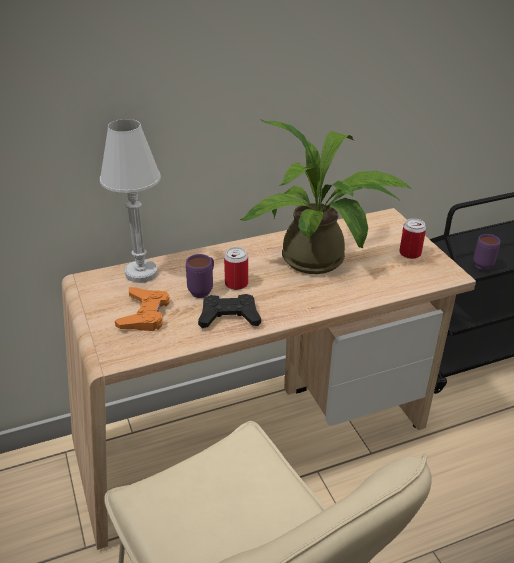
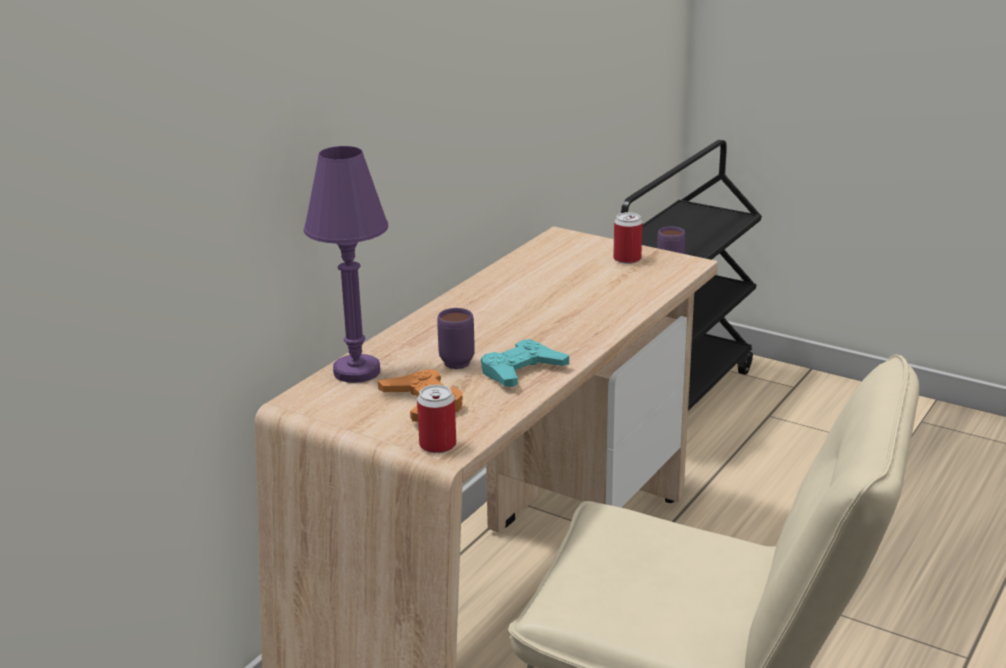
camera: 35 degrees left, 10 degrees down
white table lamp [100,119,161,283] -> purple table lamp [304,146,388,383]
black game controller [198,294,261,328] -> turquoise game controller [481,339,569,387]
can [224,247,248,290] -> can moved to [417,385,456,453]
potted plant [240,120,411,274] -> none

